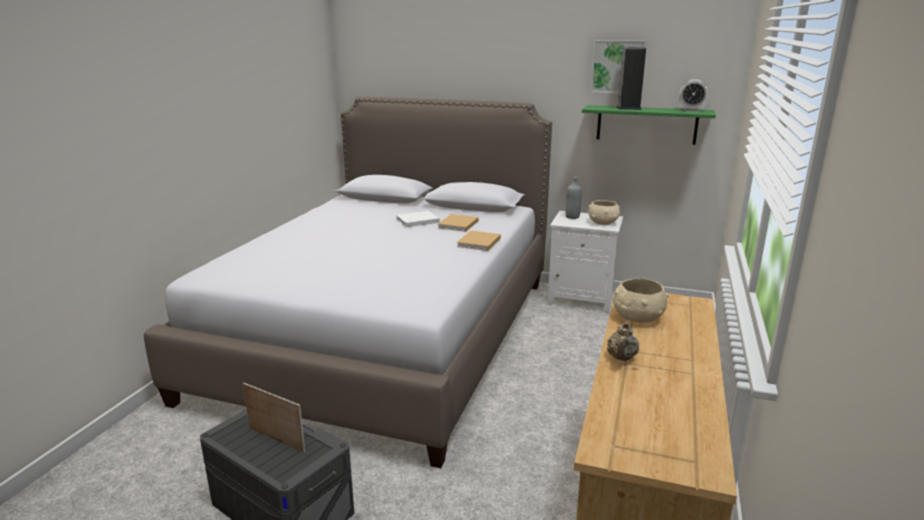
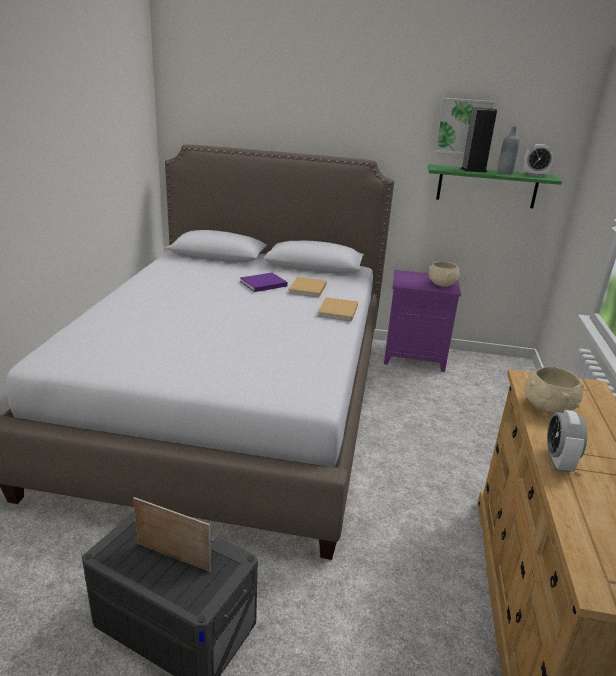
camera: 10 degrees left, 5 degrees up
white book [396,211,440,227] -> purple book [240,273,288,292]
white nightstand [548,211,623,313] -> purple nightstand [384,270,461,372]
grey bottle [566,177,582,219] -> grey bottle moved to [498,126,519,174]
beige teapot [607,322,639,361] -> alarm clock [547,410,587,472]

